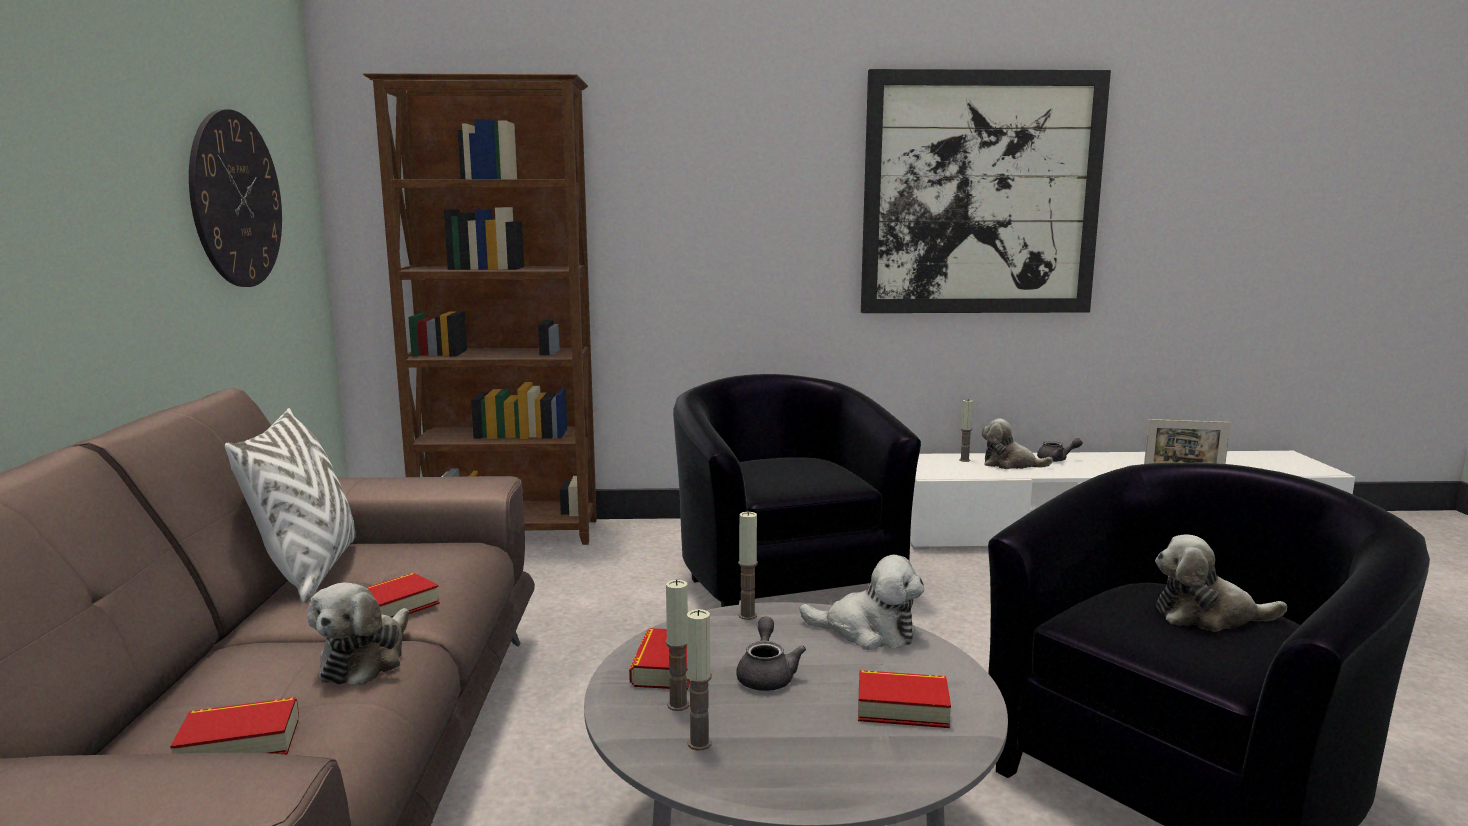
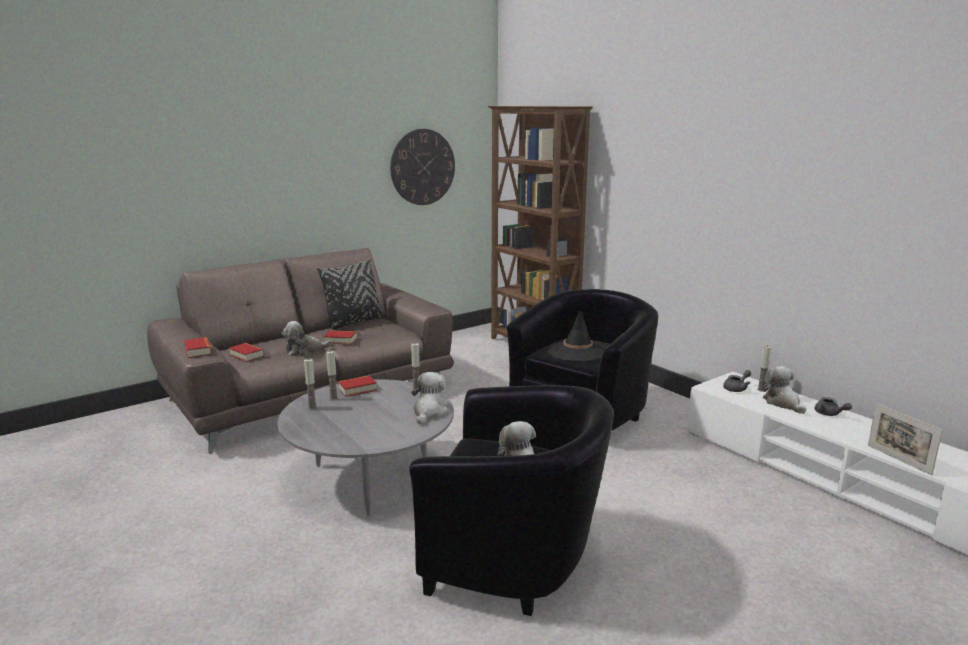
camera: 55 degrees right, 5 degrees up
white pillow [225,408,356,603] -> black pillow [317,260,385,331]
grey teapot [736,616,806,691] -> grey teapot moved to [723,370,751,392]
plush toy [799,555,924,650] -> plush toy turned 150 degrees counterclockwise [411,372,448,425]
book [858,670,951,728] -> book moved to [184,337,212,358]
picture [861,69,1111,313] -> none
none -> black hat [547,311,607,362]

